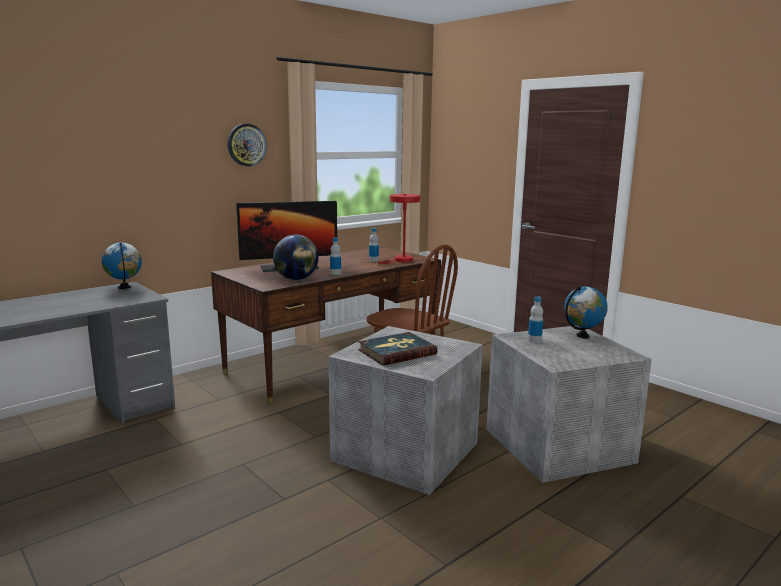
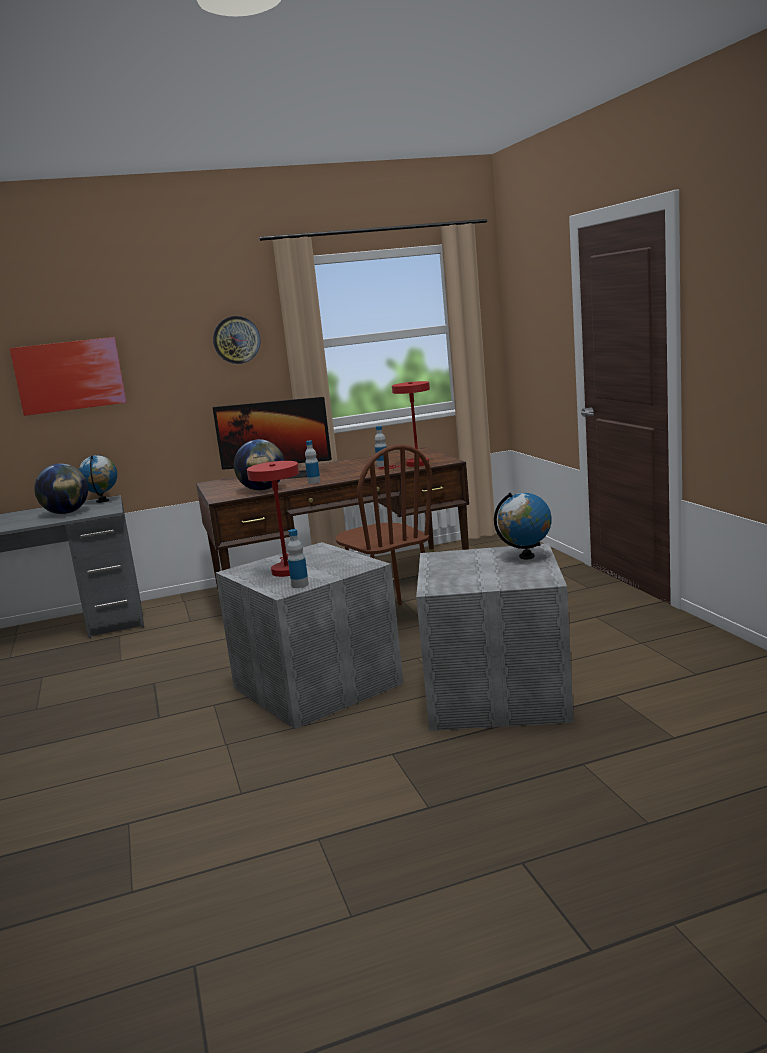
camera: 25 degrees right, 0 degrees up
book [358,332,438,366] -> red table lamp [247,461,299,577]
bottle [528,296,543,343] -> bottle moved to [287,529,309,588]
none -> picture [10,337,127,416]
none -> globe [34,464,88,514]

